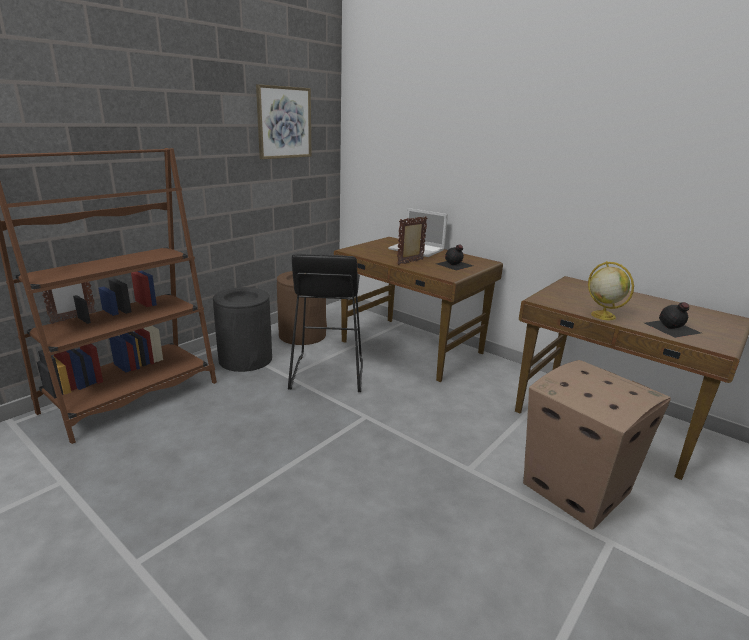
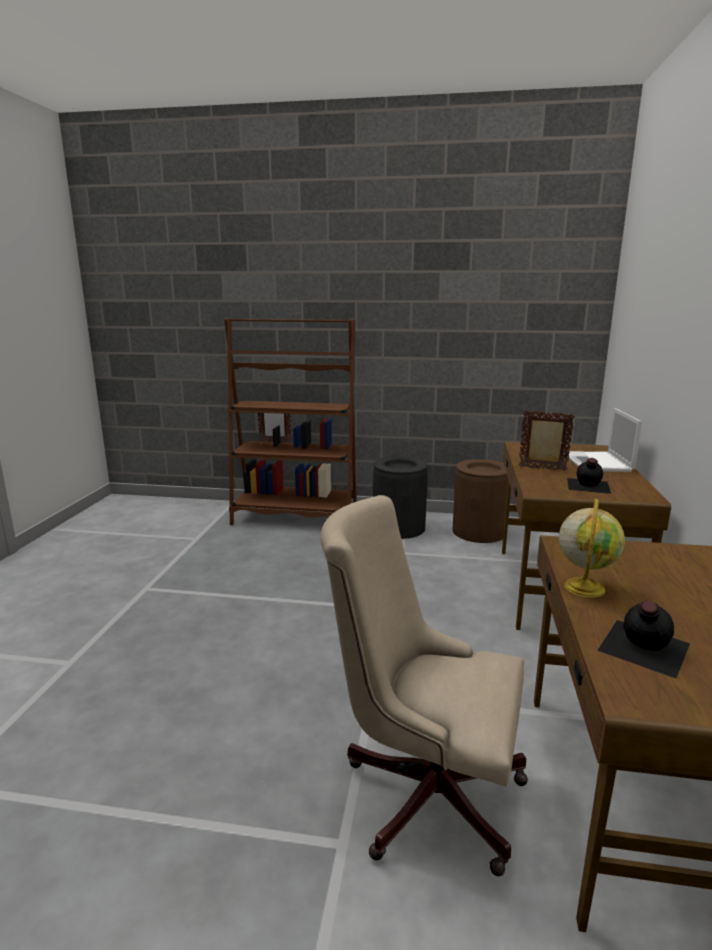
camera: 60 degrees right, 5 degrees down
picture [256,84,311,159] -> none
black stool [288,254,363,392] -> none
cardboard box [523,360,671,529] -> beige office chair [320,495,528,876]

